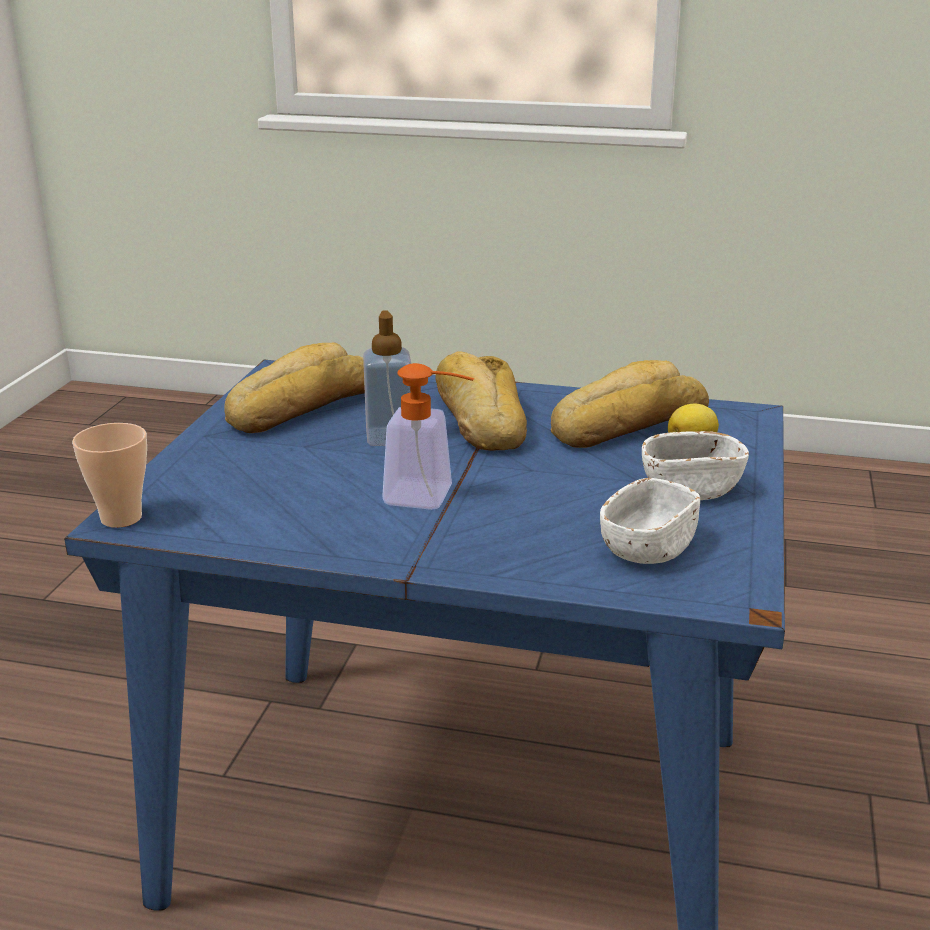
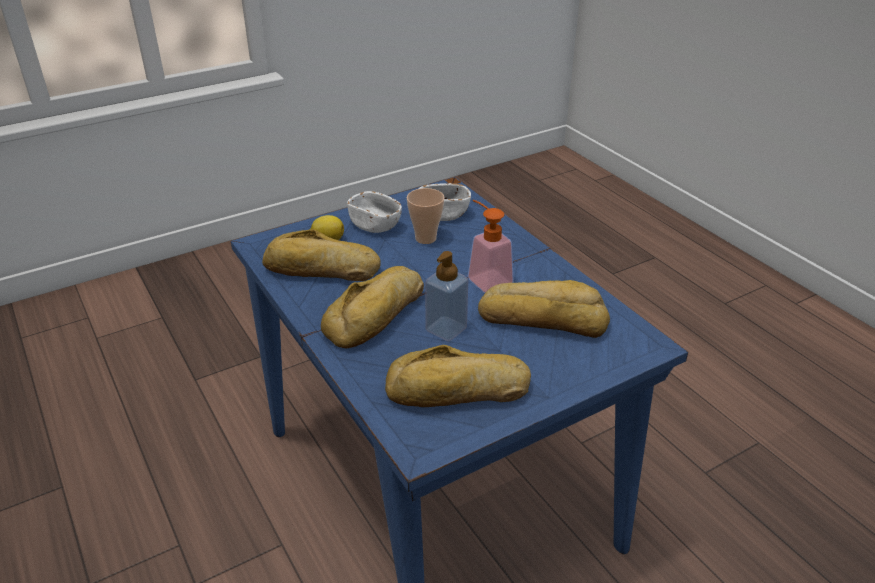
camera: 135 degrees left, 10 degrees up
cup [72,423,147,528] -> cup moved to [407,188,445,244]
none -> bread [478,280,610,338]

